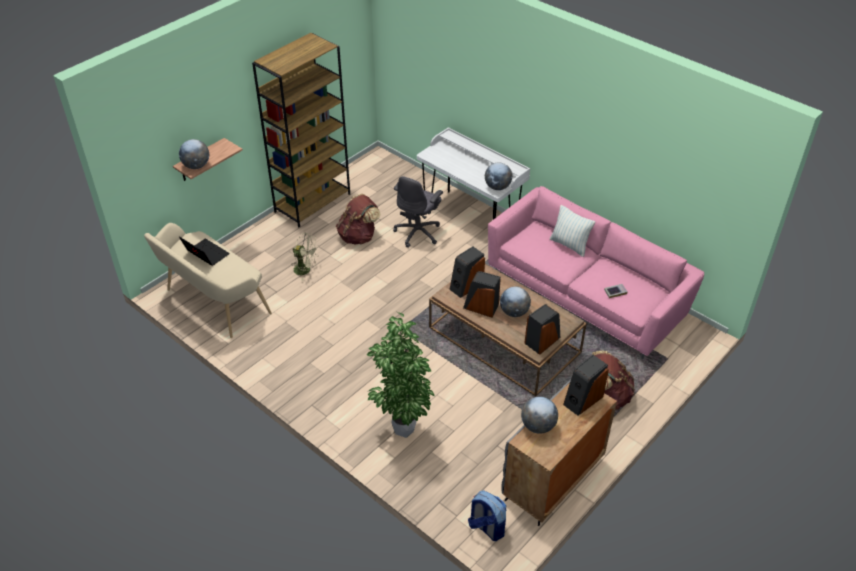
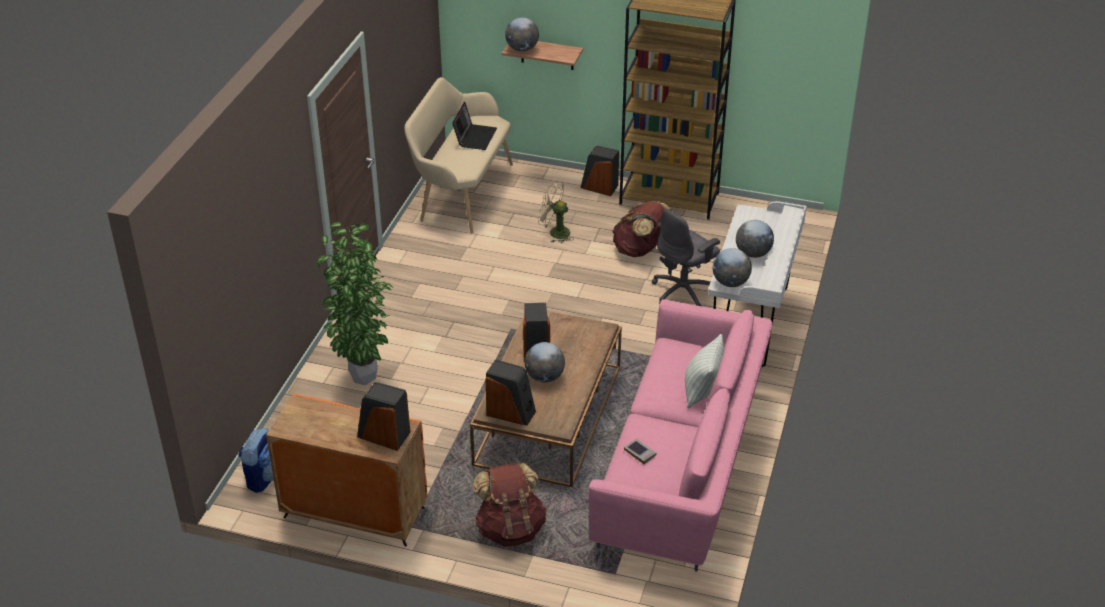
camera: 65 degrees right, 5 degrees down
beige fan [291,233,318,281] -> beige fan turned 120 degrees clockwise [537,182,574,243]
grey office chair [393,176,443,248] -> grey office chair turned 45 degrees counterclockwise [652,209,720,306]
speaker [449,246,485,298] -> speaker moved to [581,146,619,196]
grey cabinet [501,379,617,526] -> orange cabinet [266,393,427,547]
globe [521,397,558,434] -> globe moved to [736,220,774,258]

